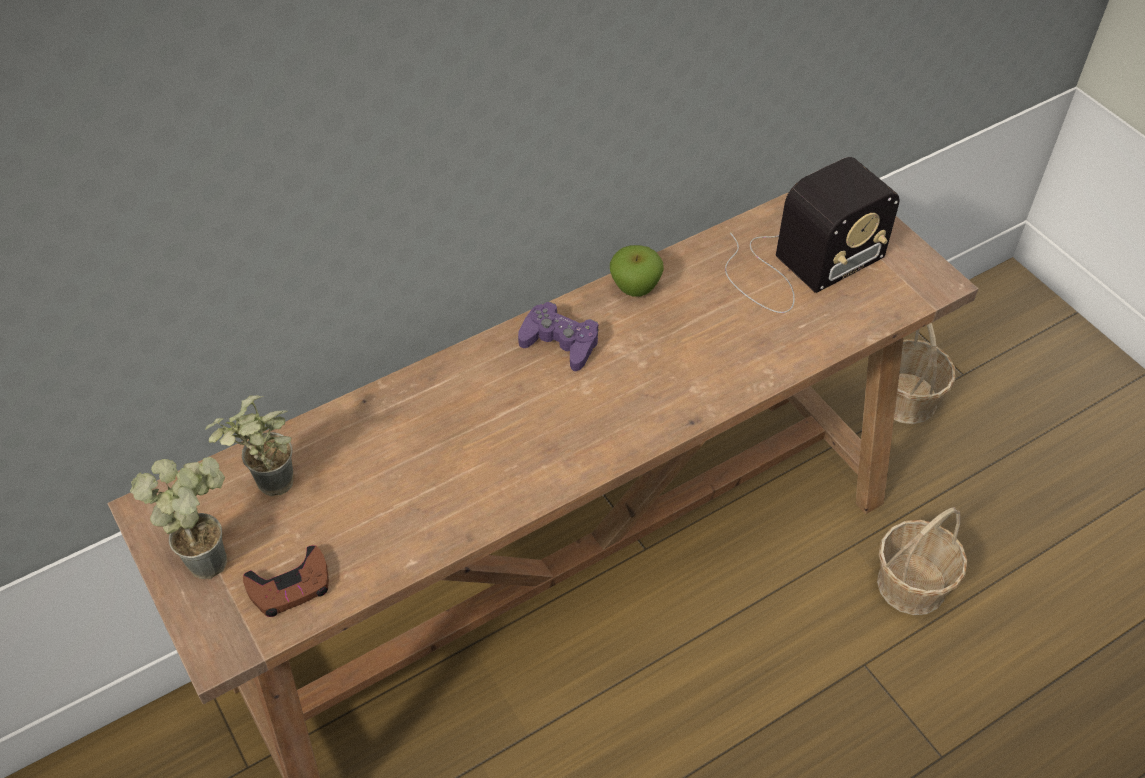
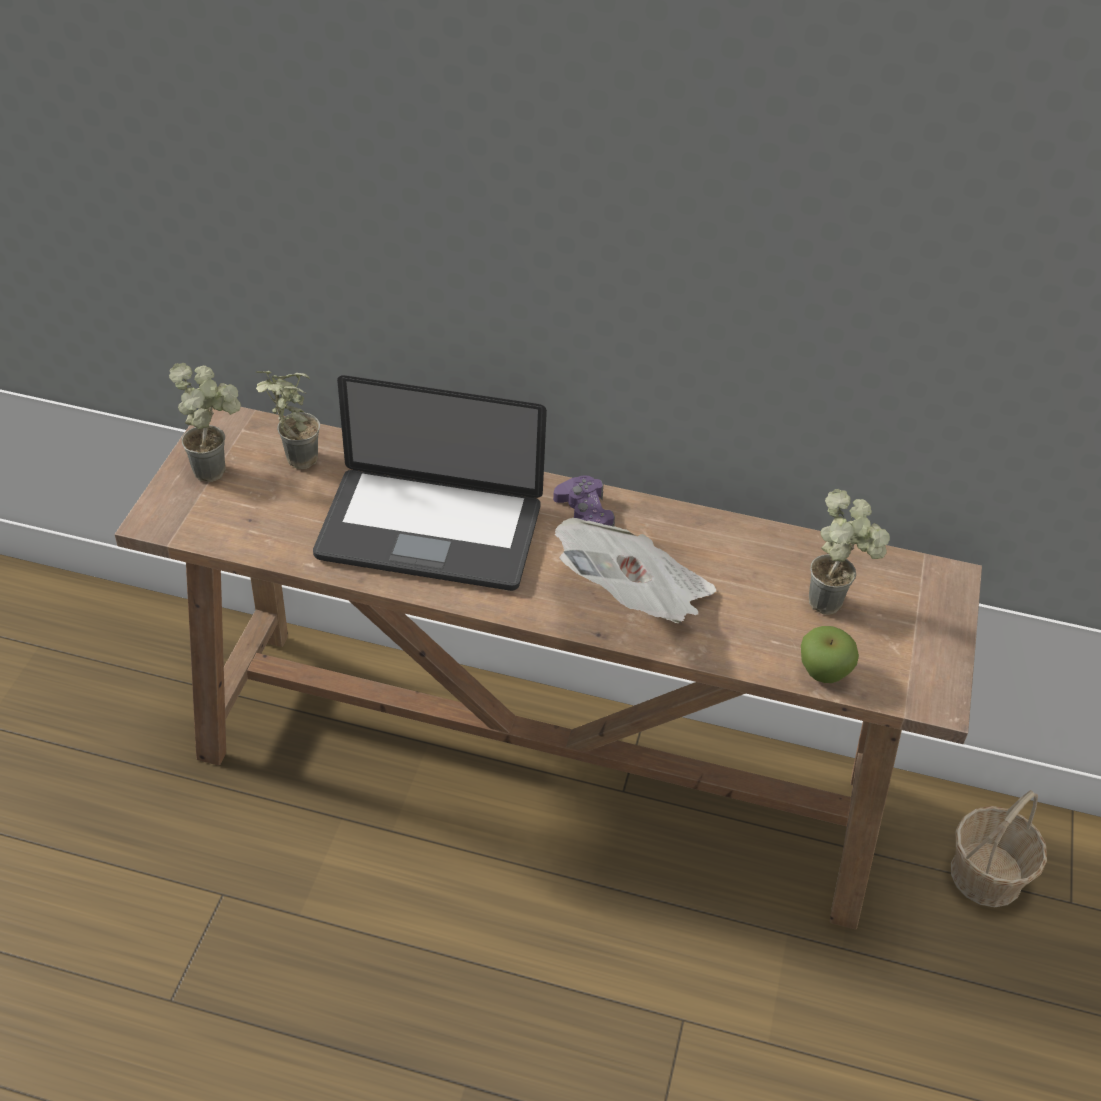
camera: 45 degrees right, 5 degrees down
brown game controller [243,545,329,617] -> none
apple [610,245,664,297] -> apple moved to [801,626,859,683]
radio [725,157,900,313] -> potted plant [809,489,890,615]
basket [877,507,967,615] -> none
none -> laptop [313,375,547,591]
none -> newspaper [555,518,716,623]

